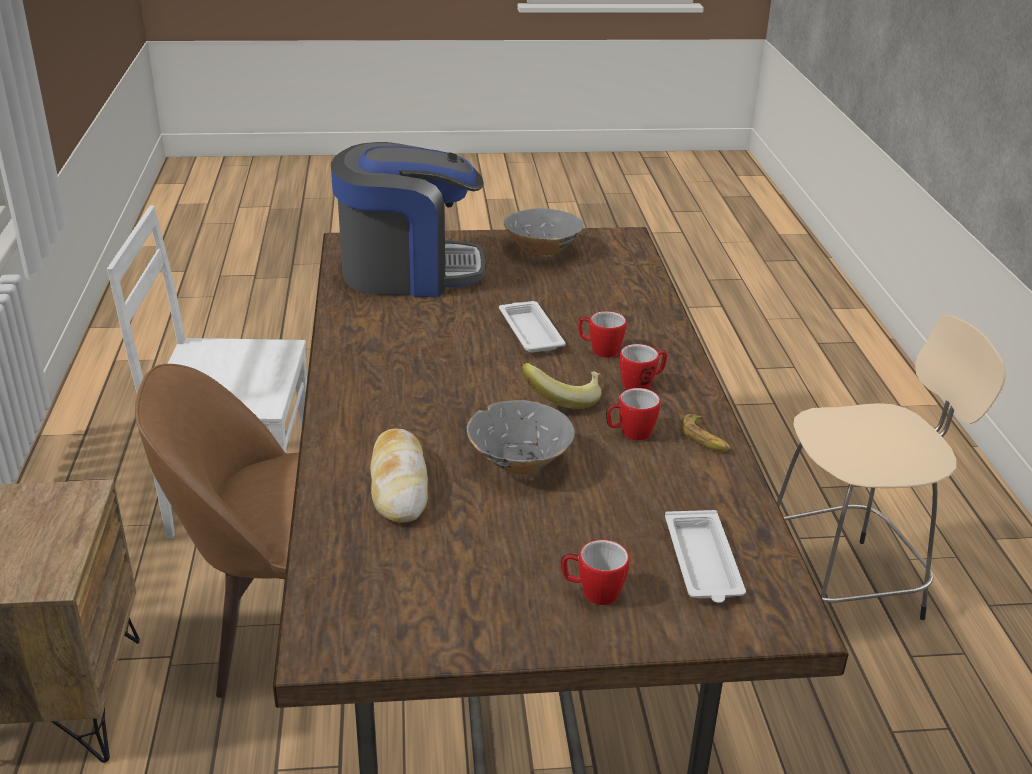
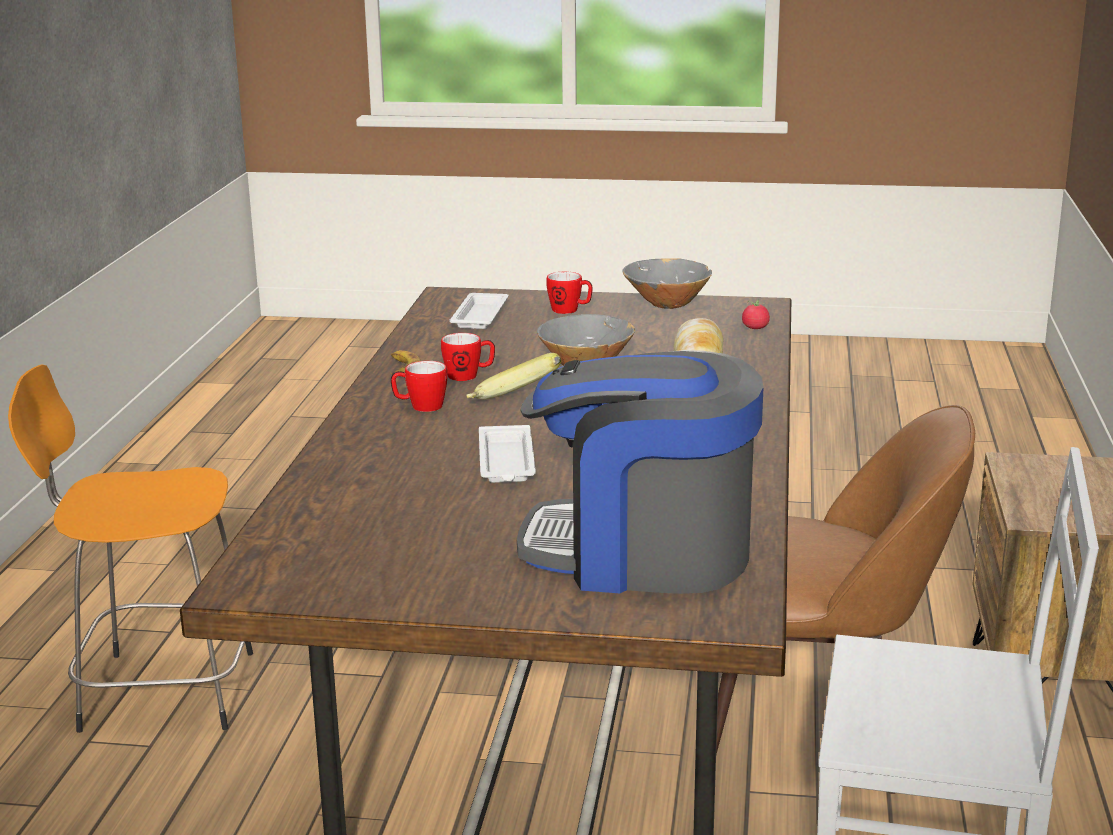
camera: 165 degrees left, 10 degrees down
grey bowl [503,208,584,257] -> grey bowl moved to [622,258,712,309]
mug [578,311,627,358] -> none
beige stool [777,315,1006,620] -> orange stool [8,364,253,733]
none -> tomato [742,299,770,329]

